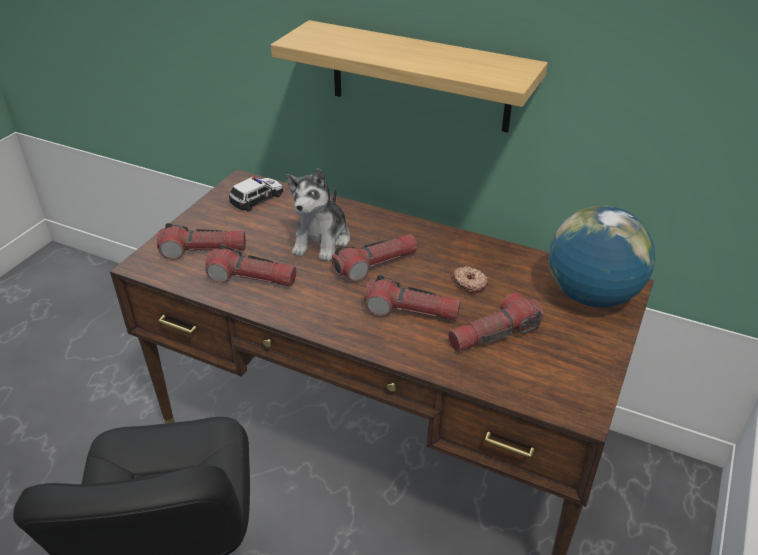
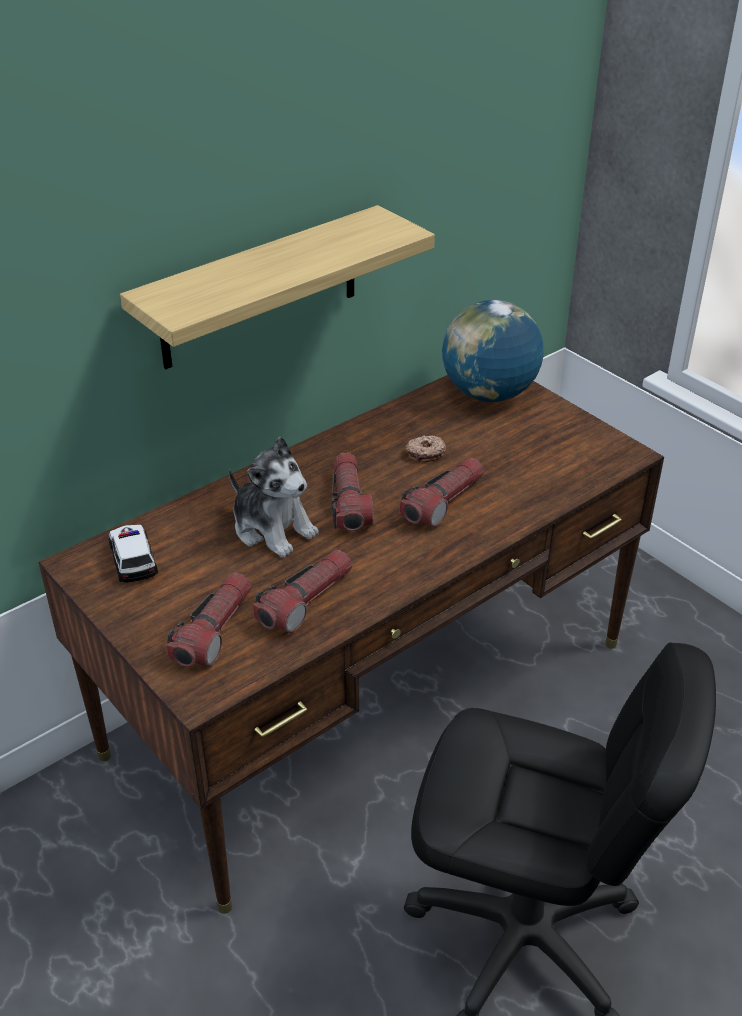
camera: 65 degrees left, 0 degrees up
flashlight [448,292,544,352] -> none

